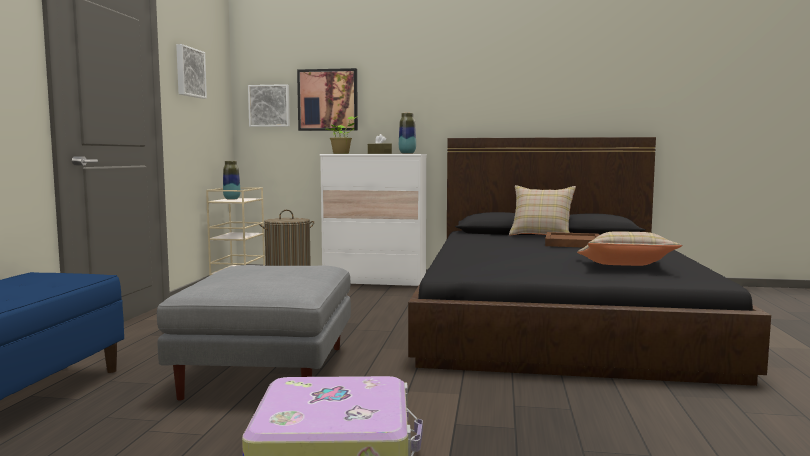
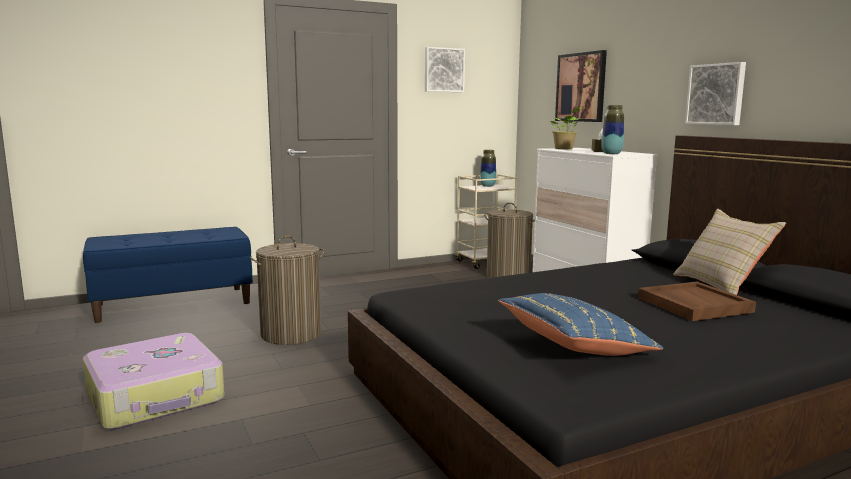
camera: 55 degrees right, 5 degrees up
grey ottoman [157,265,351,401] -> laundry basket [249,235,325,345]
picture [248,84,290,127] -> picture moved to [685,62,746,125]
beige pillow [577,231,682,266] -> blue pillow [498,293,663,356]

